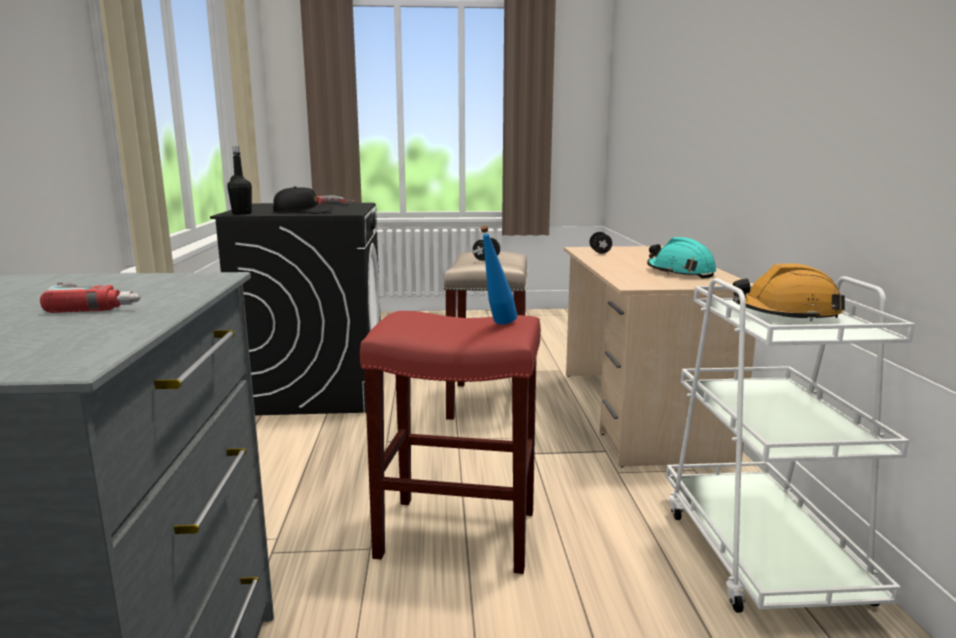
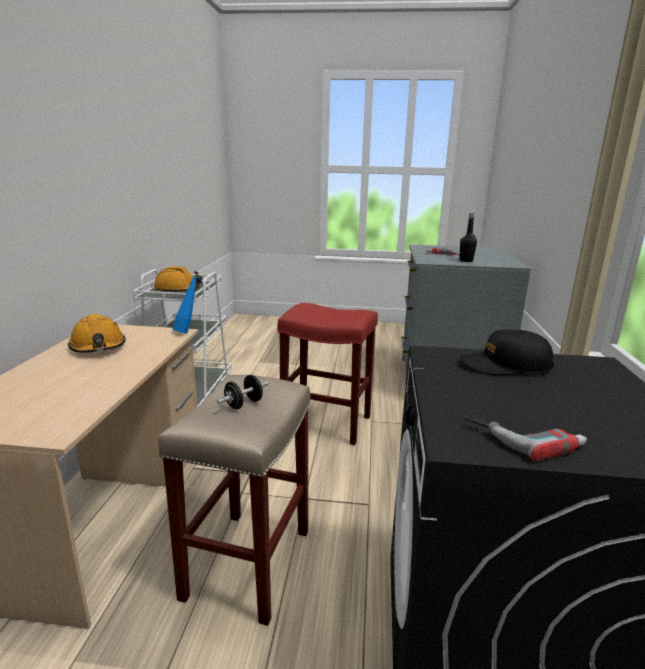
camera: 170 degrees left, 5 degrees up
black bottle [227,146,252,215] -> black bottle moved to [459,213,477,262]
blue bottle [480,226,517,324] -> blue bottle moved to [173,271,199,333]
black dumbbell [589,232,612,254] -> none
turquoise hard hat [647,237,717,279] -> orange hard hat [68,314,126,353]

